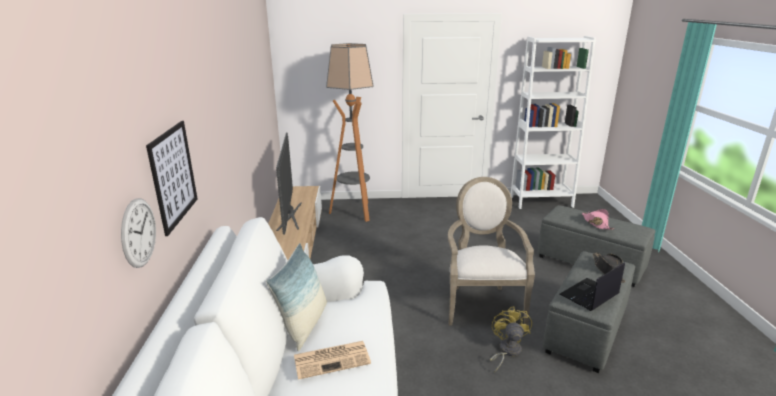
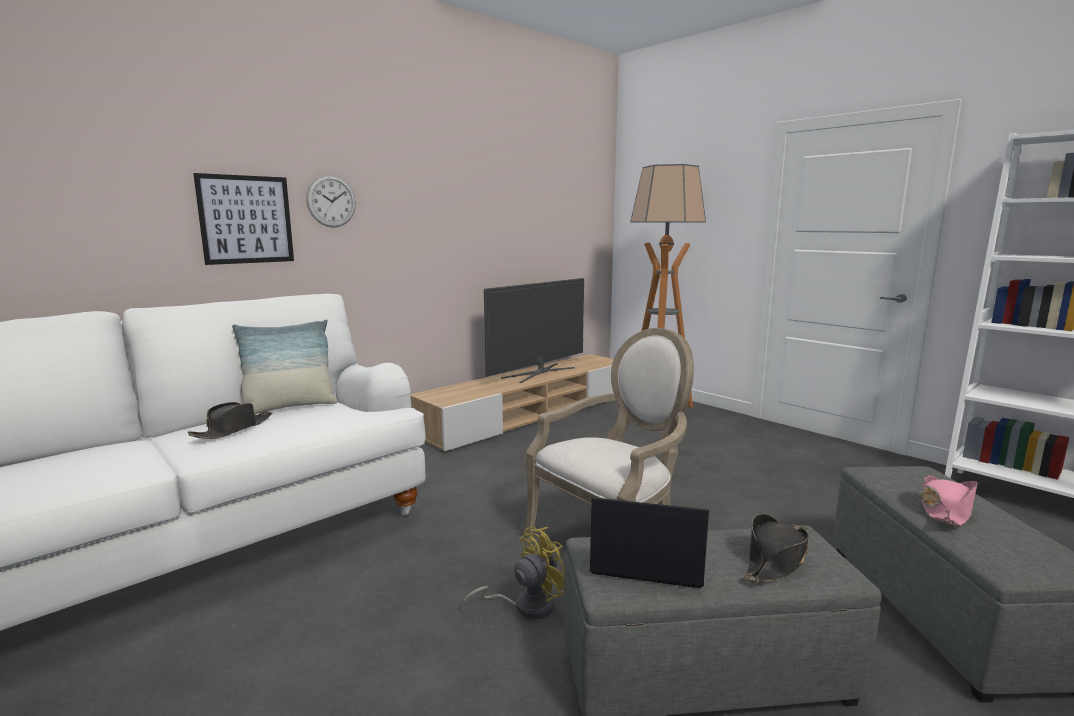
camera: 50 degrees right, 10 degrees down
wall clock [121,198,156,268] -> wall clock moved to [306,175,356,228]
newspaper [294,341,371,380] -> black hat [188,402,272,439]

